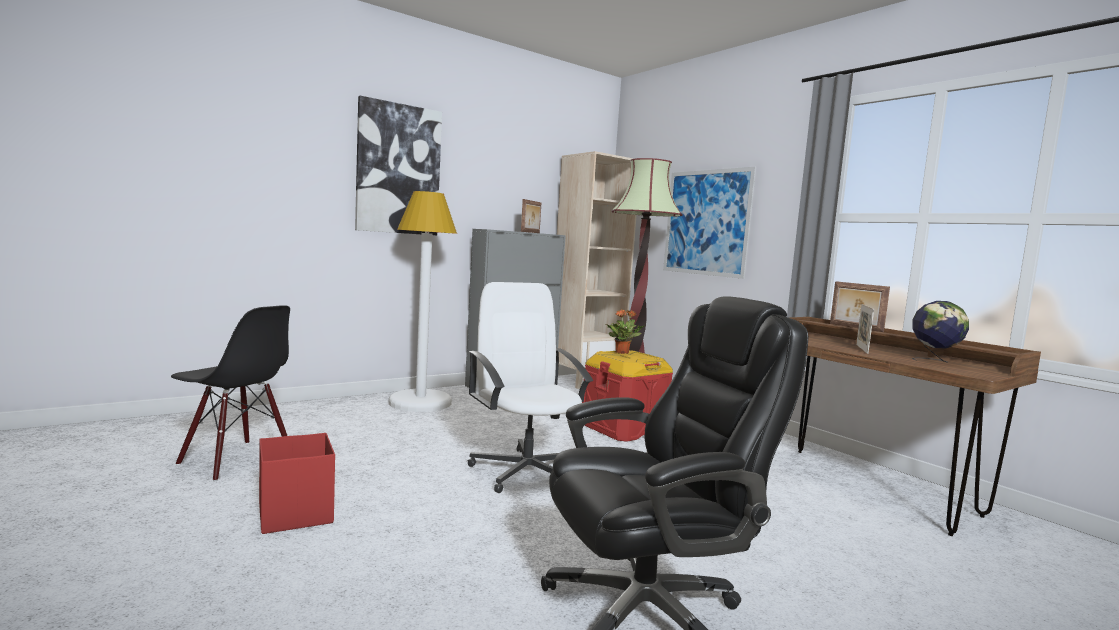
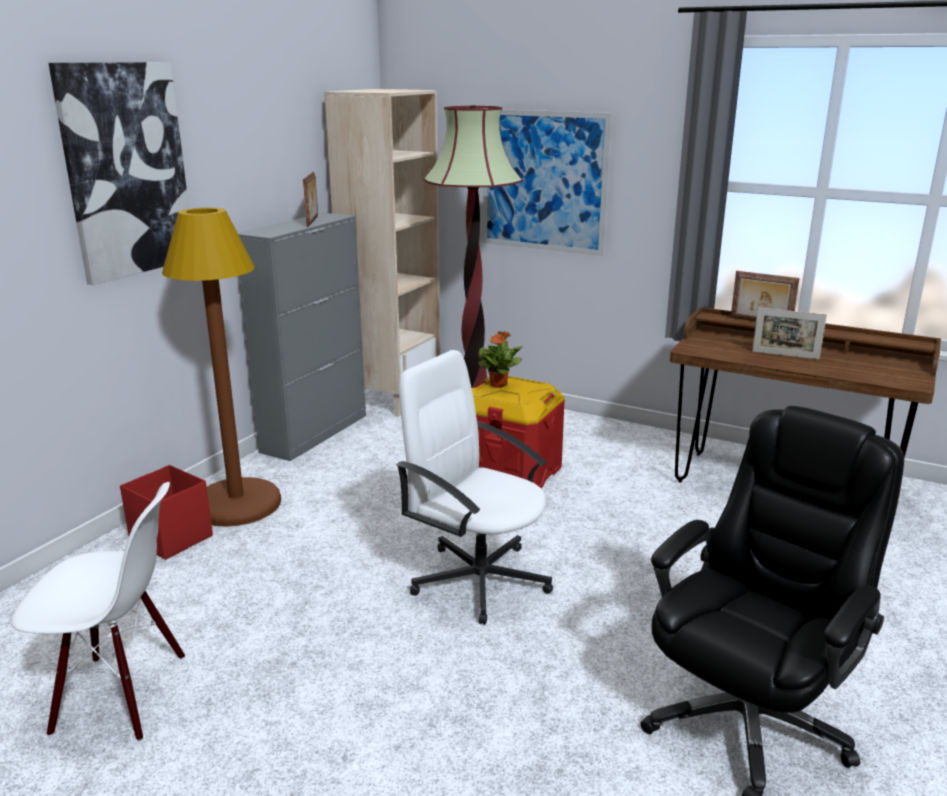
camera: 25 degrees left, 15 degrees up
black chair [171,305,290,481] -> white chair [11,482,185,741]
red storage box [259,433,335,534] -> red storage box moved to [120,465,213,560]
white floor lamp [389,191,457,412] -> brown floor lamp [162,207,281,527]
picture frame [856,304,874,354] -> picture frame turned 60 degrees counterclockwise [752,308,827,359]
globe [912,301,969,362] -> none

